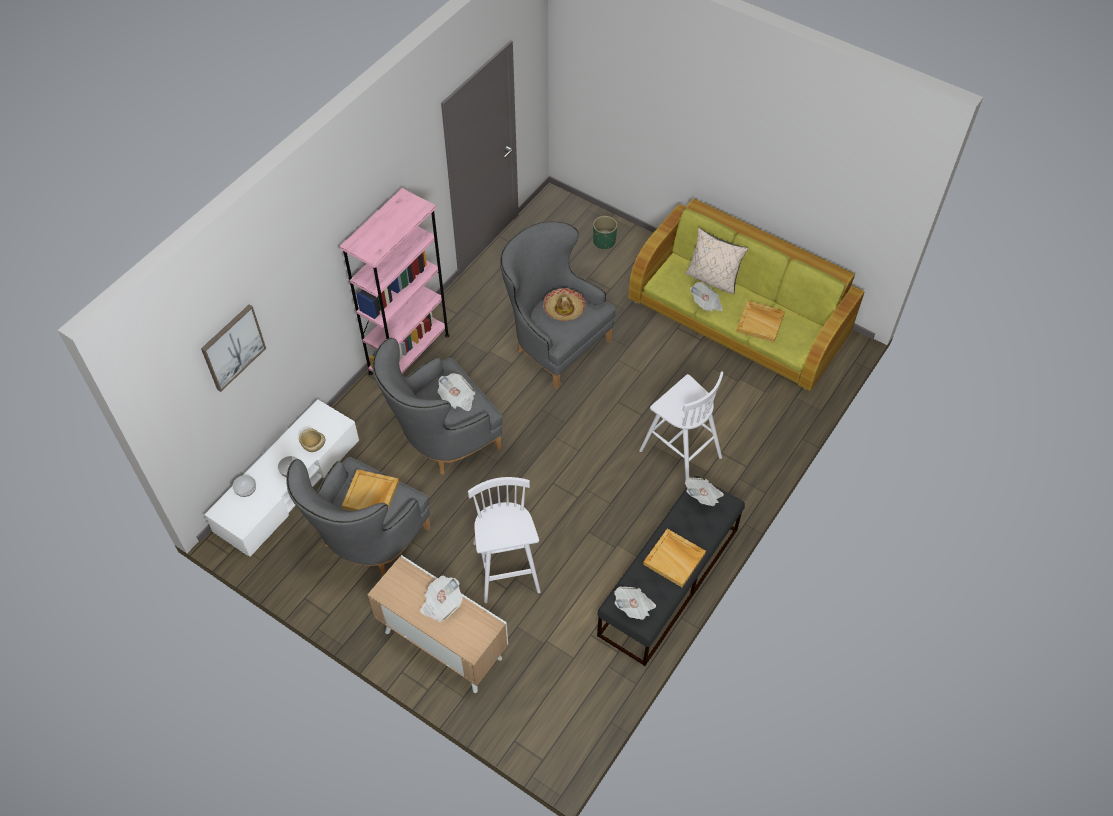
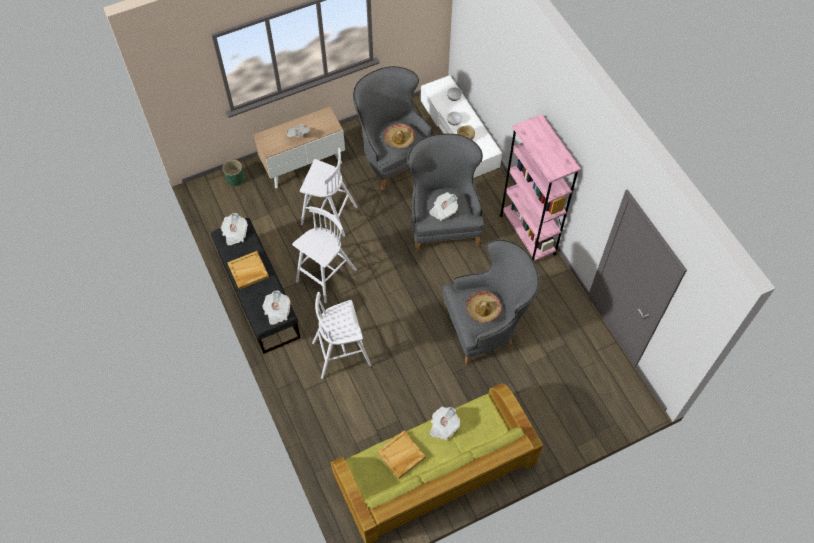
camera: 120 degrees right, 5 degrees up
picture [201,305,266,392] -> none
beige tray [342,469,399,517] -> hat [384,124,415,149]
green planter [593,216,617,250] -> green planter moved to [222,160,244,186]
beige pillow [686,228,748,294] -> none
none -> white stool [292,206,357,303]

